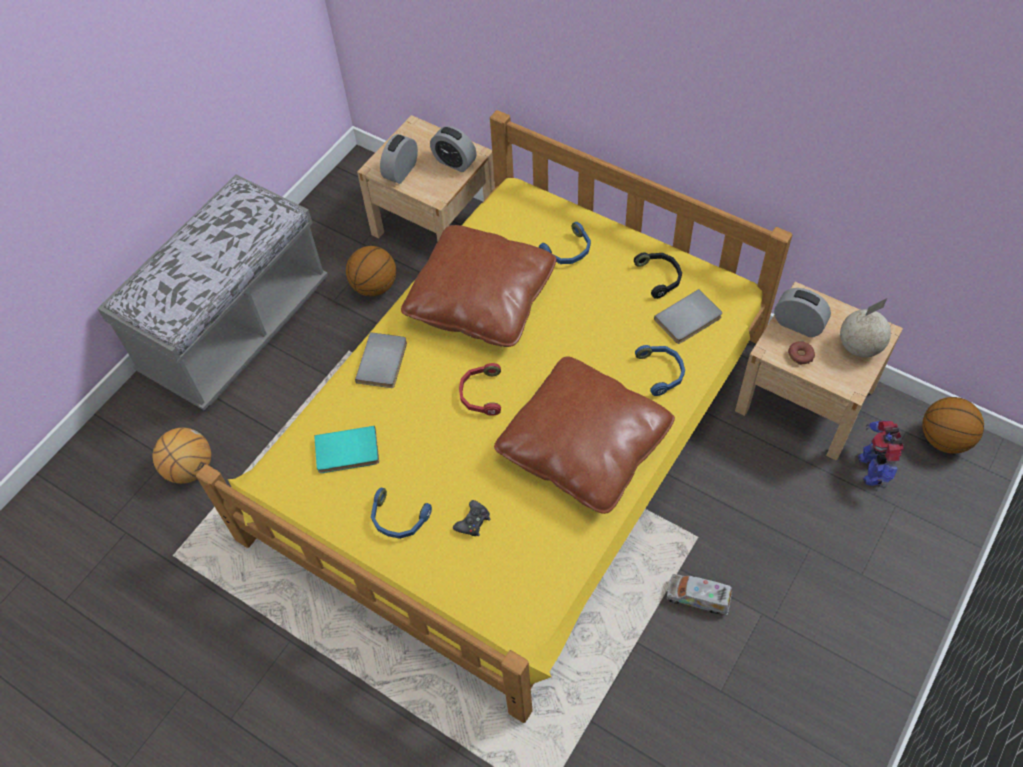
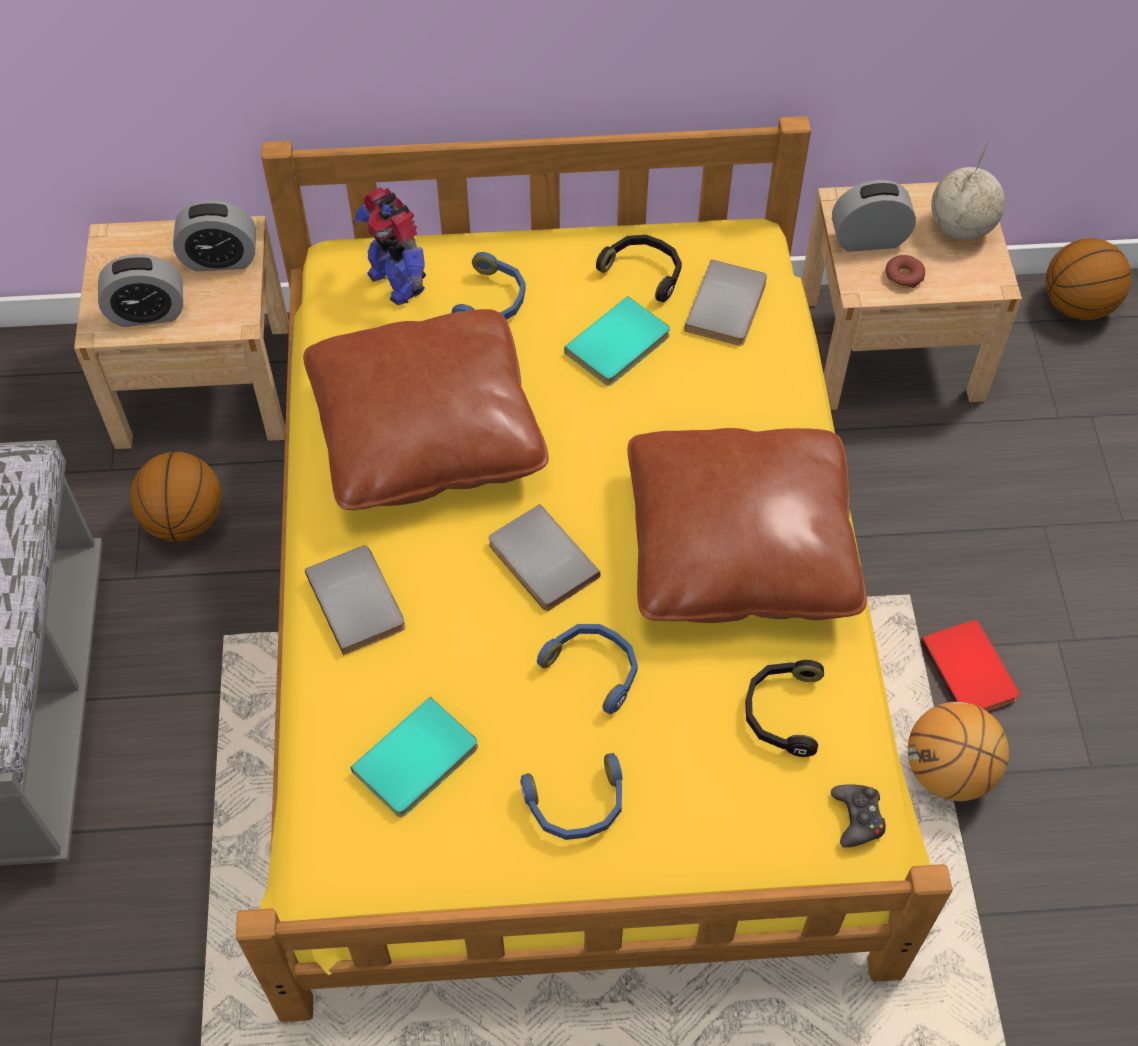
camera: 40 degrees left, 0 degrees up
basketball [153,428,211,484] -> basketball moved to [908,702,1009,801]
alarm clock [380,134,418,184] -> alarm clock turned 90 degrees counterclockwise [98,254,183,327]
black game controller [453,500,490,536] -> black game controller moved to [831,784,886,848]
red headphones [459,363,501,416] -> grey book [489,504,601,611]
blue headphones [635,345,685,396] -> blue headphones moved to [537,624,638,714]
toy truck [667,574,732,615] -> red book [920,620,1019,712]
toy robot [858,421,904,488] -> toy robot moved to [353,187,426,305]
none -> turquoise book [564,296,670,386]
none -> black headphones [745,660,824,757]

